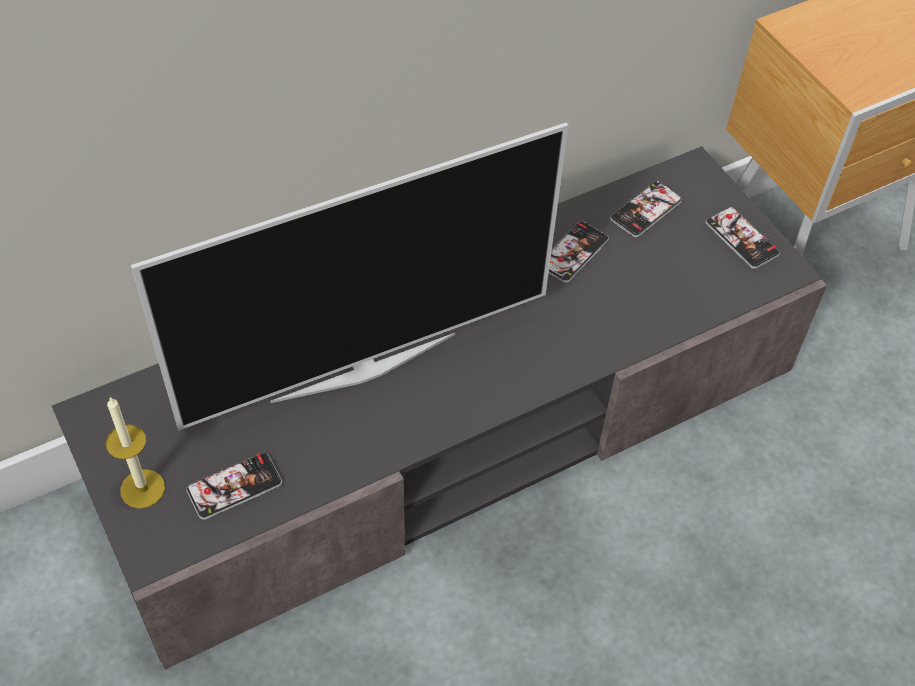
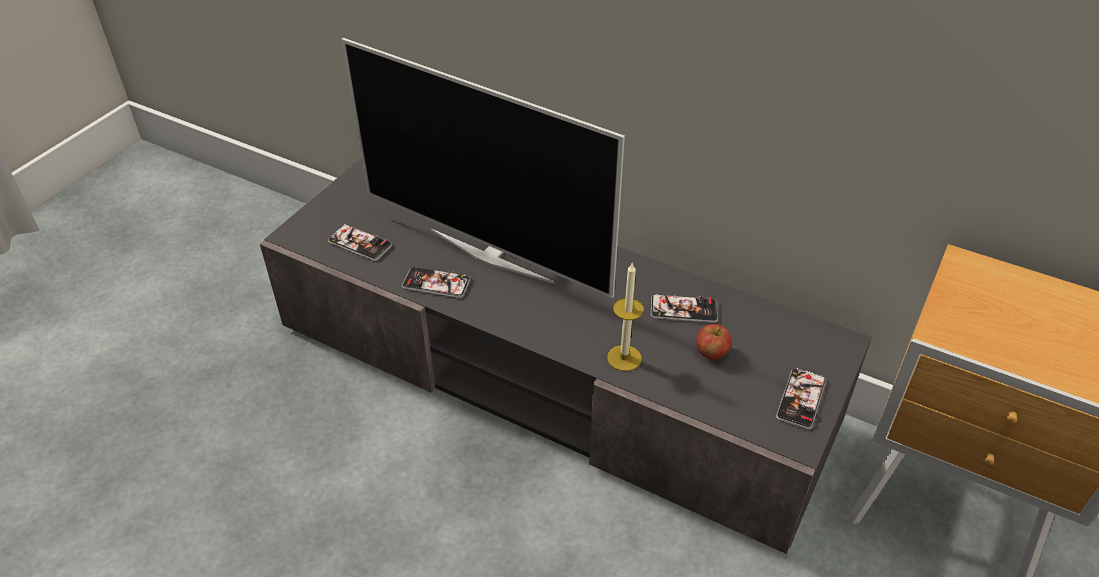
camera: 60 degrees right, 10 degrees down
candle [106,397,165,509] -> candle moved to [607,262,644,371]
phone [610,181,682,238] -> phone moved to [402,267,470,298]
none -> apple [696,324,732,360]

